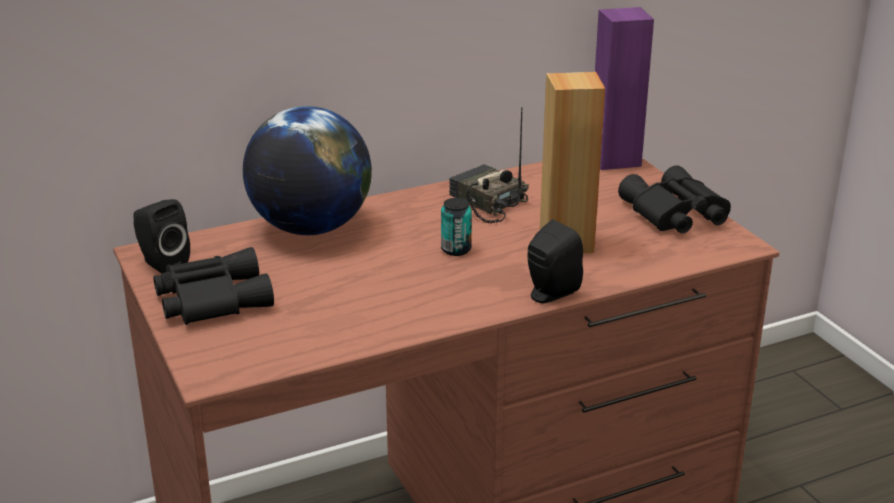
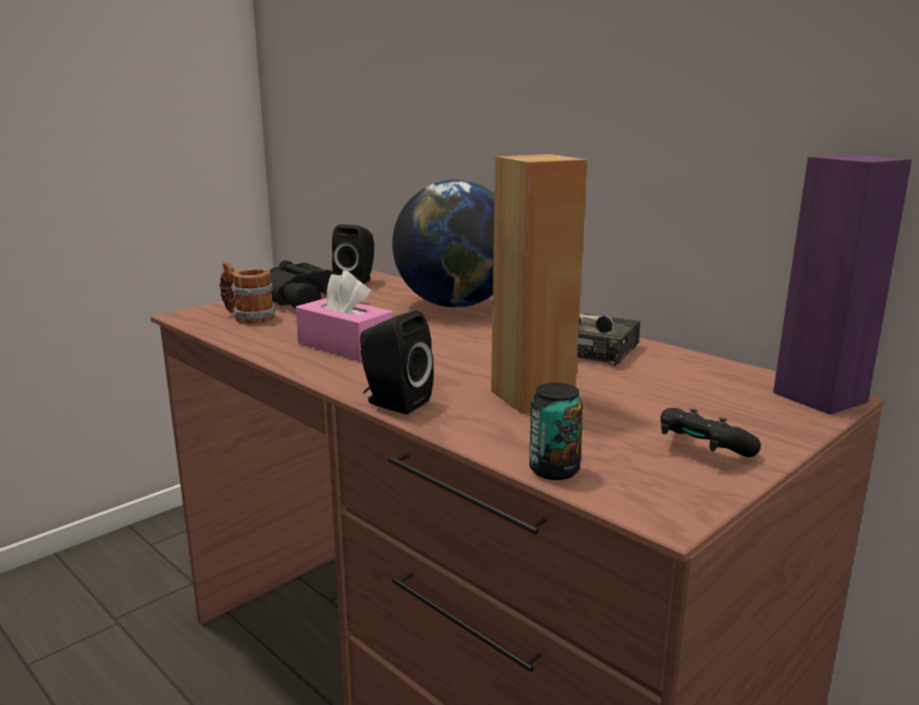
camera: 70 degrees right, 10 degrees down
can [441,198,472,256] -> can moved to [529,383,584,480]
black binoculars [618,165,731,233] -> black game controller [660,408,761,457]
none -> mug [219,261,275,324]
none -> pink tissue box [296,270,393,362]

